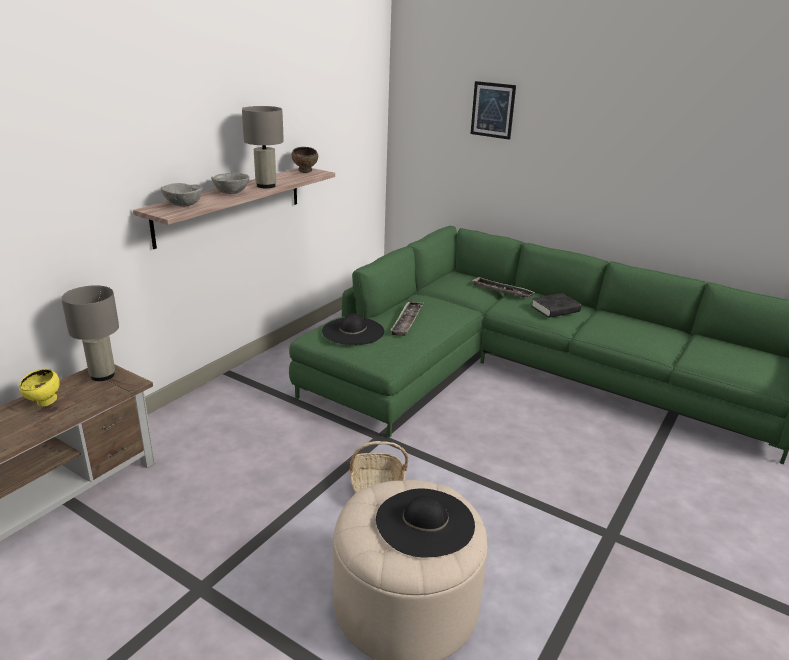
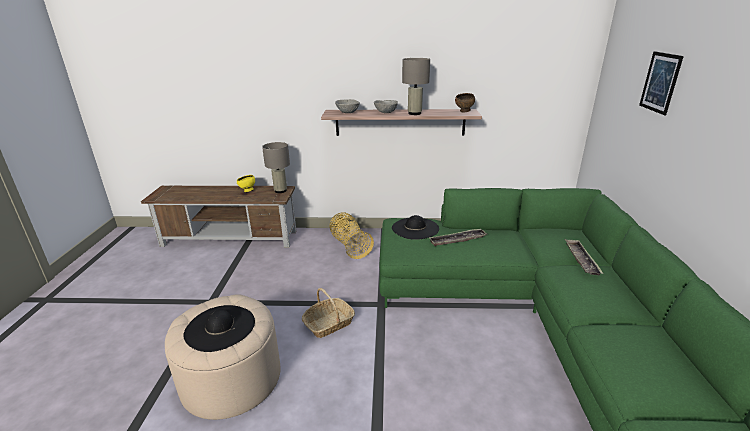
camera: 60 degrees right, 0 degrees up
black book [531,293,581,318] -> none
none -> basket [330,212,374,259]

